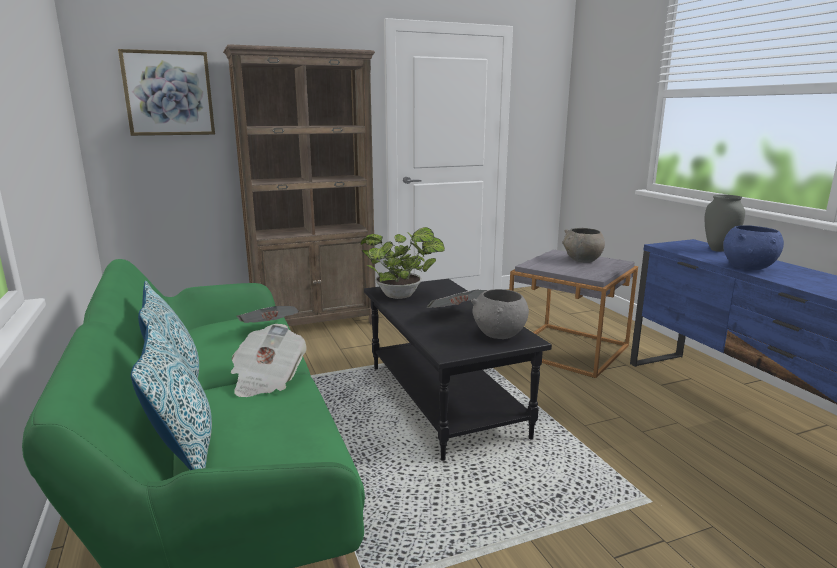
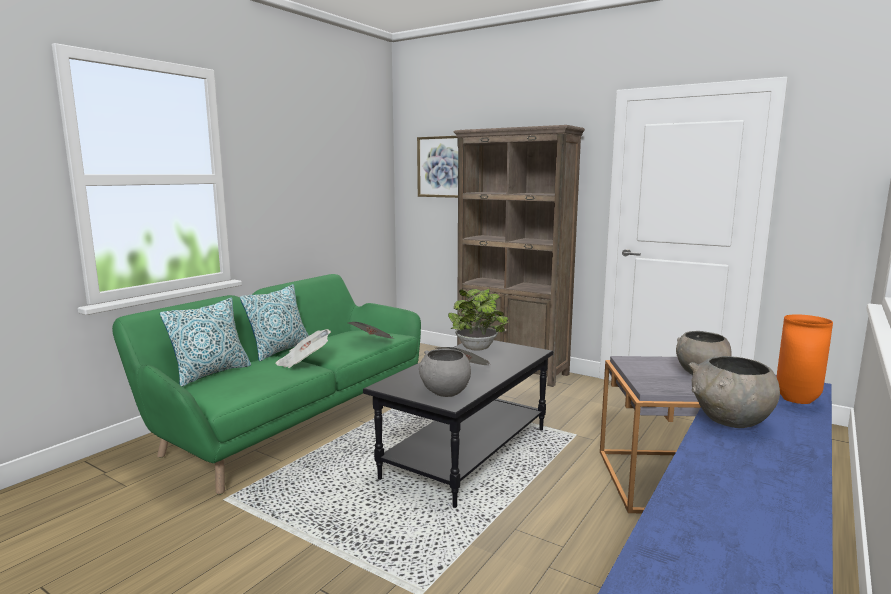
camera: 55 degrees right, 5 degrees down
grey vase [705,195,745,252] -> orange vase [776,314,833,404]
blue bowl [723,225,784,270] -> grey bowl [689,356,780,428]

